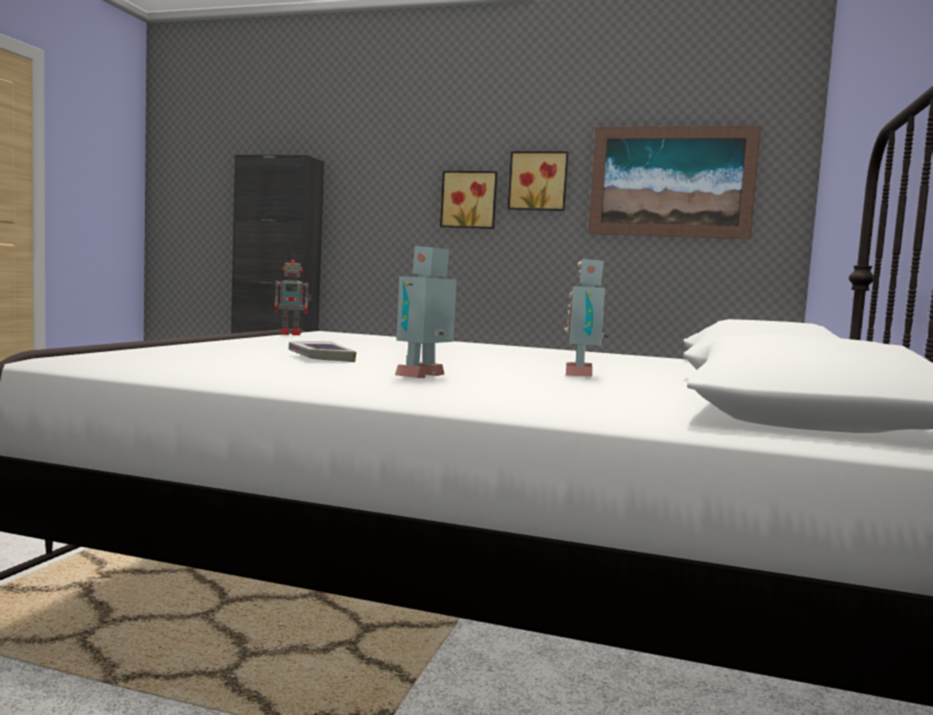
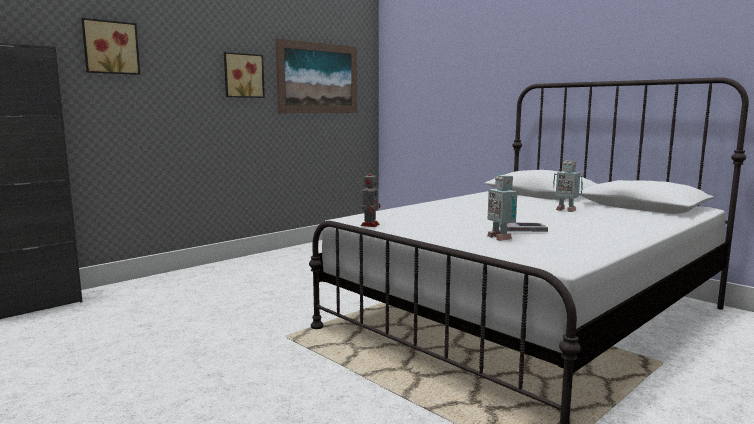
camera: 60 degrees left, 5 degrees up
toy robot [395,246,457,378] -> toy robot moved to [487,175,517,241]
picture [440,171,497,229] -> picture moved to [81,18,140,75]

